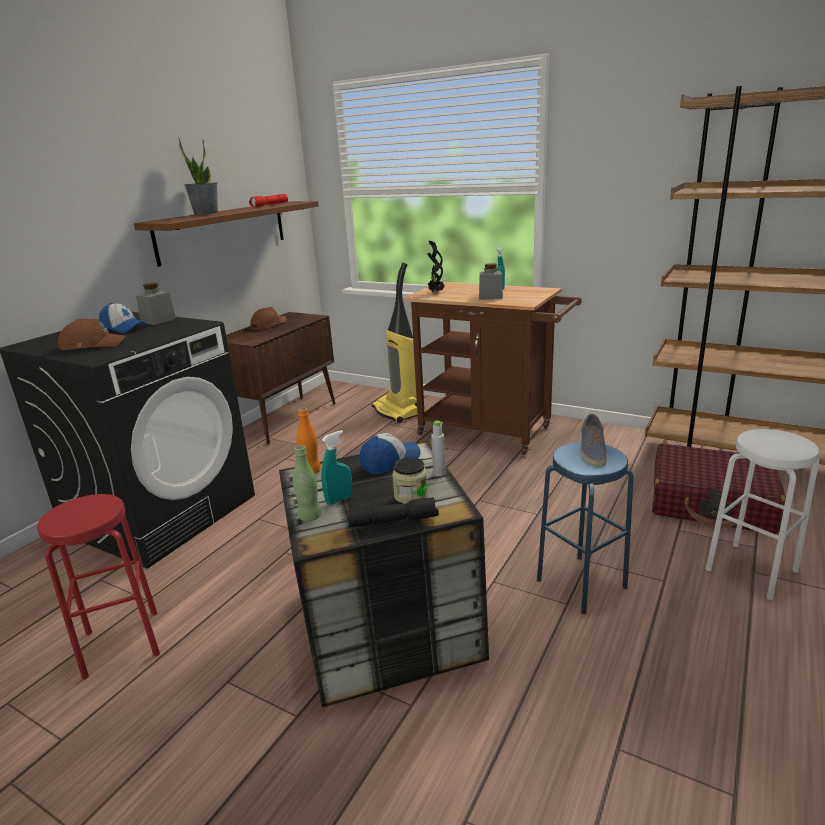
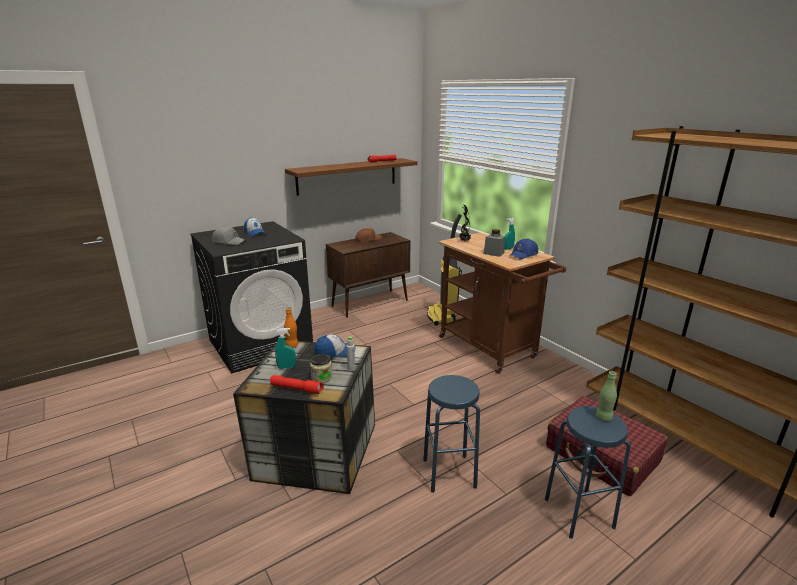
camera: 25 degrees right, 0 degrees up
red stool [37,494,160,680] -> none
brown cap [58,319,126,350] -> grey cap [212,226,246,245]
grey jar [136,283,176,325] -> none
potted plant [178,138,218,215] -> none
green bottle [293,445,322,521] -> green bottle moved to [596,371,617,421]
black flashlight [346,497,439,527] -> red flashlight [270,375,324,394]
shoe [580,414,607,466] -> none
white stool [706,429,819,600] -> blue stool [545,406,631,539]
none -> blue cap [511,238,538,259]

